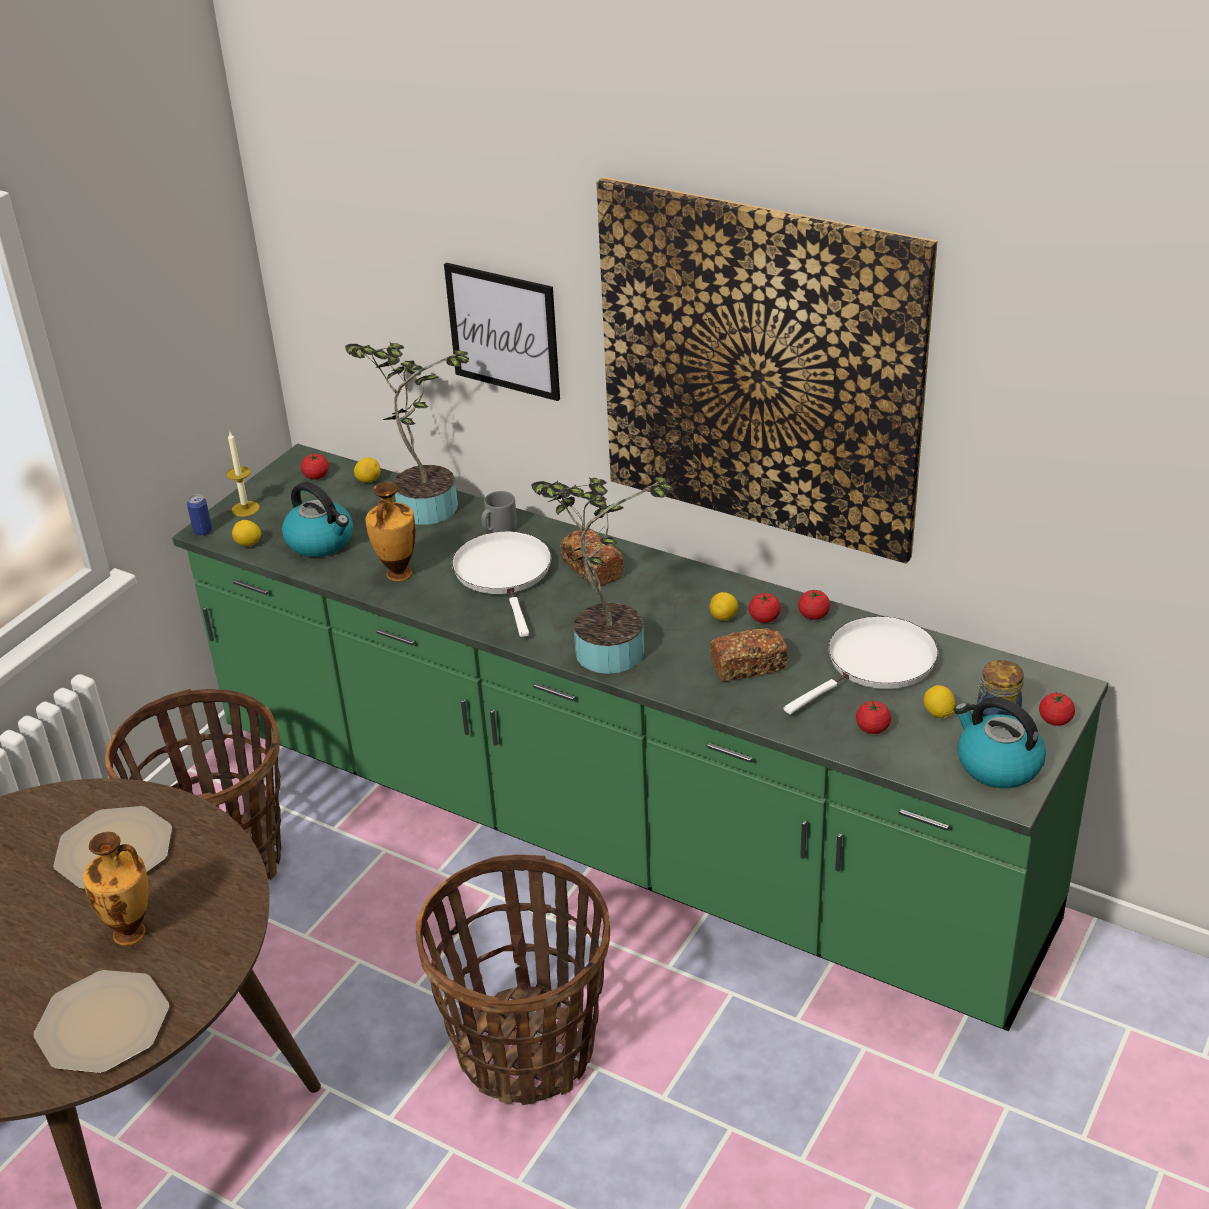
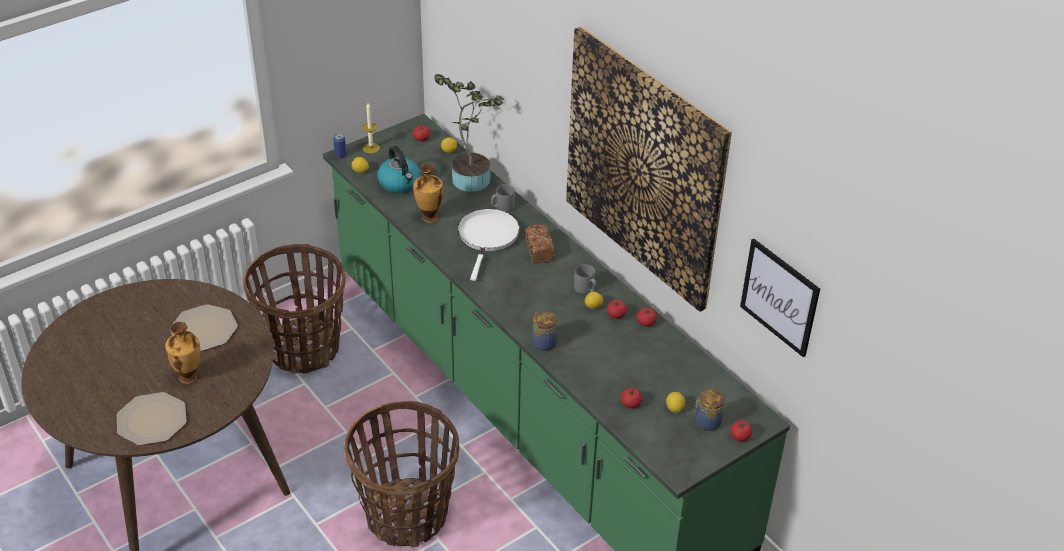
camera: 20 degrees right, 5 degrees up
picture [444,263,560,401] -> picture moved to [740,238,820,357]
potted plant [531,477,673,674] -> none
bread [710,628,788,682] -> none
white frying pan [784,616,938,714] -> none
kettle [954,697,1046,788] -> none
none -> jar [532,311,557,351]
none -> grey mug [574,264,597,294]

